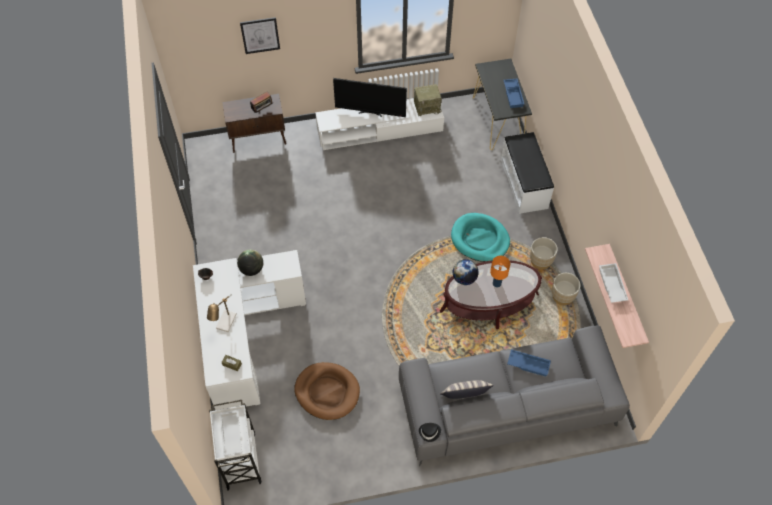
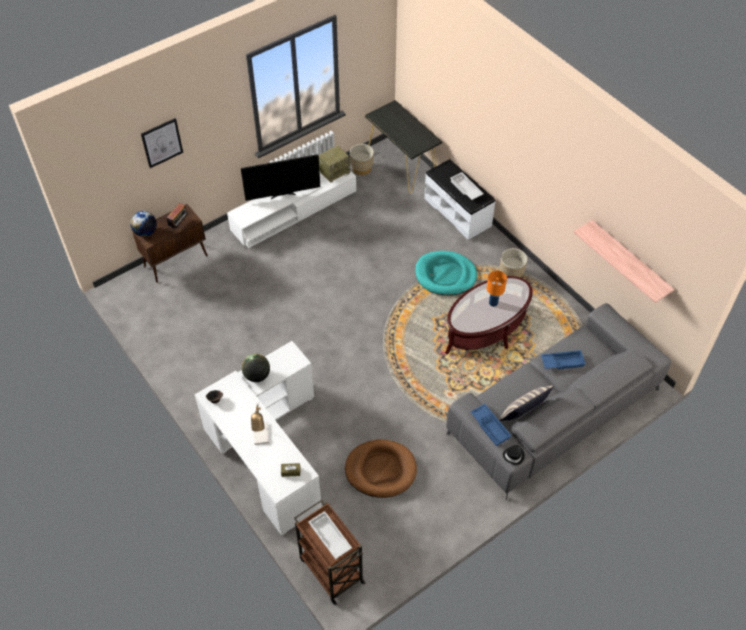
camera: 25 degrees left, 5 degrees down
white cart [209,400,262,491] -> brown cart [294,500,366,605]
globe [453,259,478,285] -> globe moved to [130,211,157,237]
blue tray [503,79,524,108] -> blue tray moved to [471,404,512,446]
beige planter [552,273,580,305] -> beige planter moved to [350,144,374,175]
white tray [599,263,628,303] -> white tray moved to [450,172,484,200]

